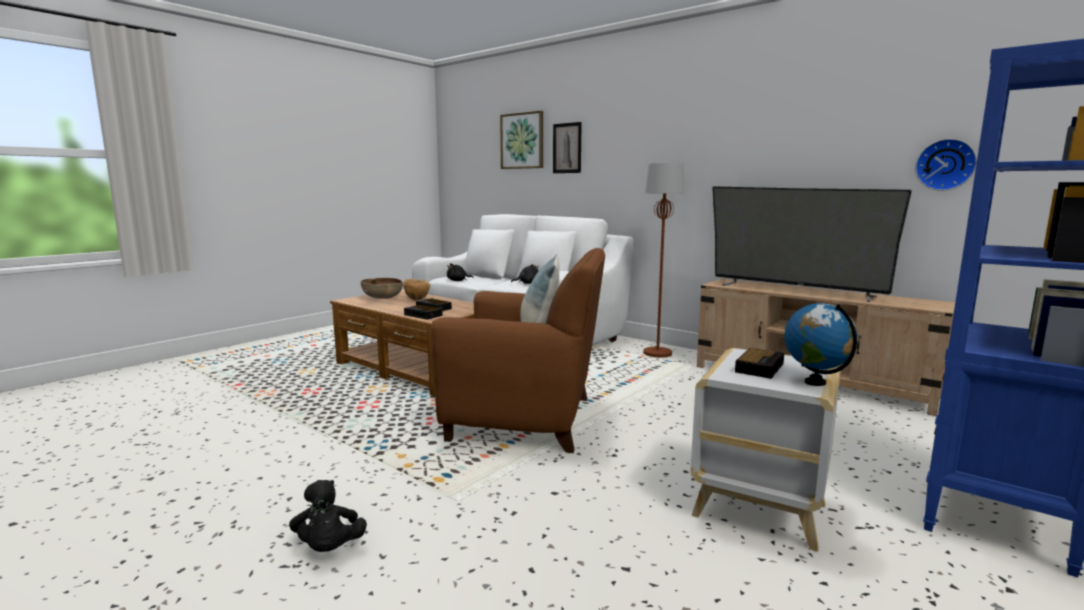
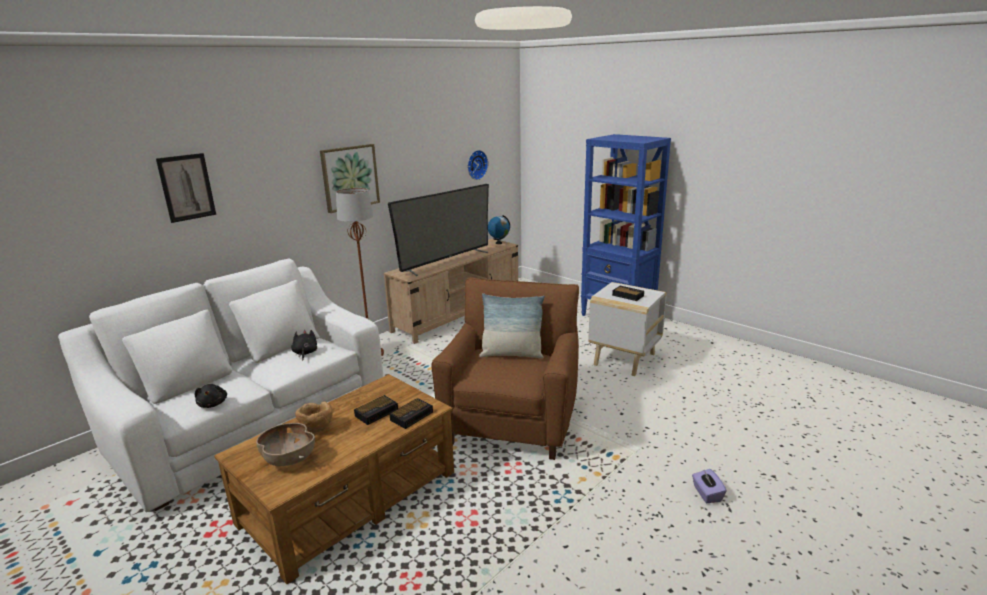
camera: 85 degrees left, 10 degrees up
black plush toy [289,480,367,552] -> purple tissue box [692,469,726,503]
picture [500,111,543,169] -> picture moved to [320,144,380,213]
globe [784,303,858,386] -> globe moved to [488,215,510,244]

